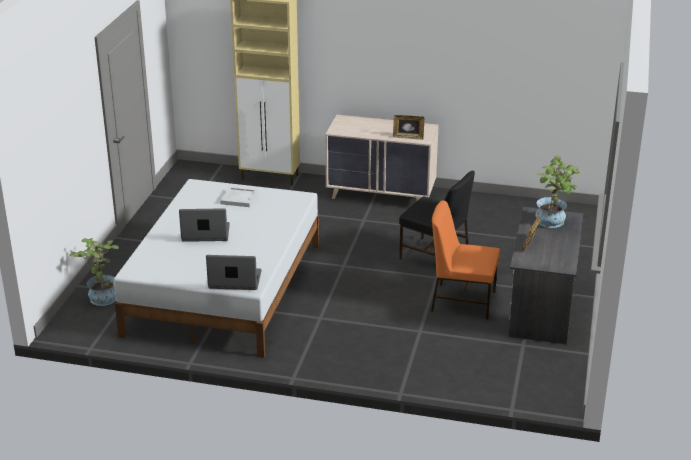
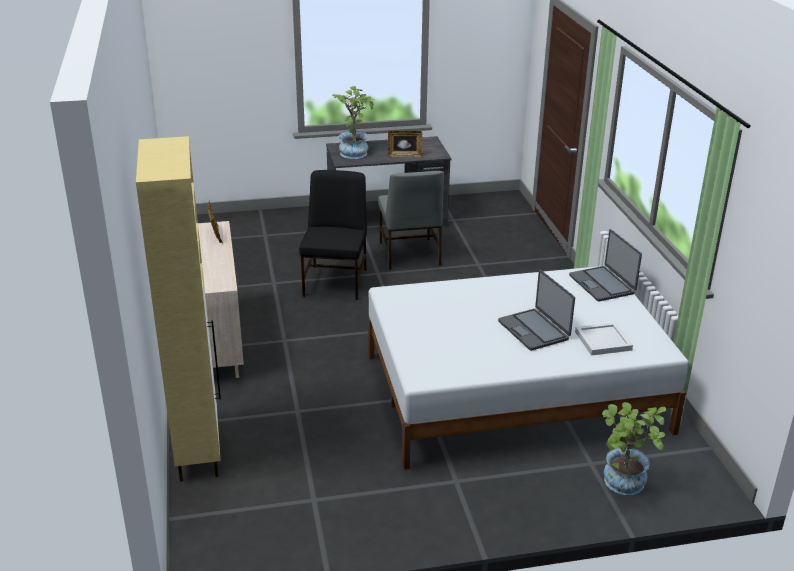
camera: 115 degrees left, 0 degrees up
white tray [220,186,258,207] -> white tray moved to [575,322,633,356]
orange chair [431,200,500,319] -> grey chair [378,171,444,270]

